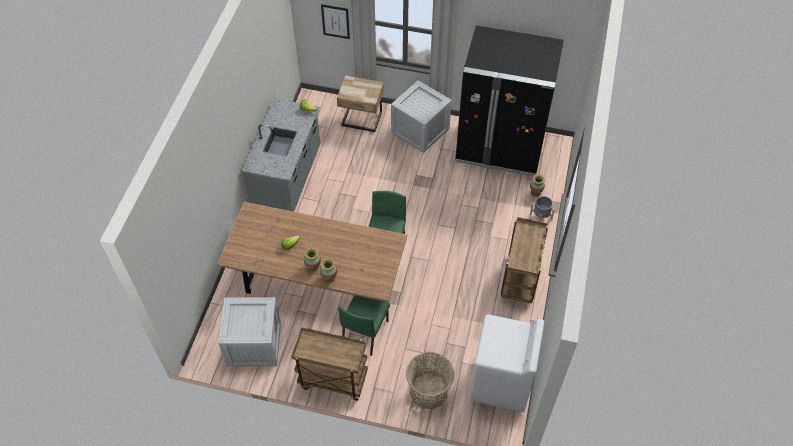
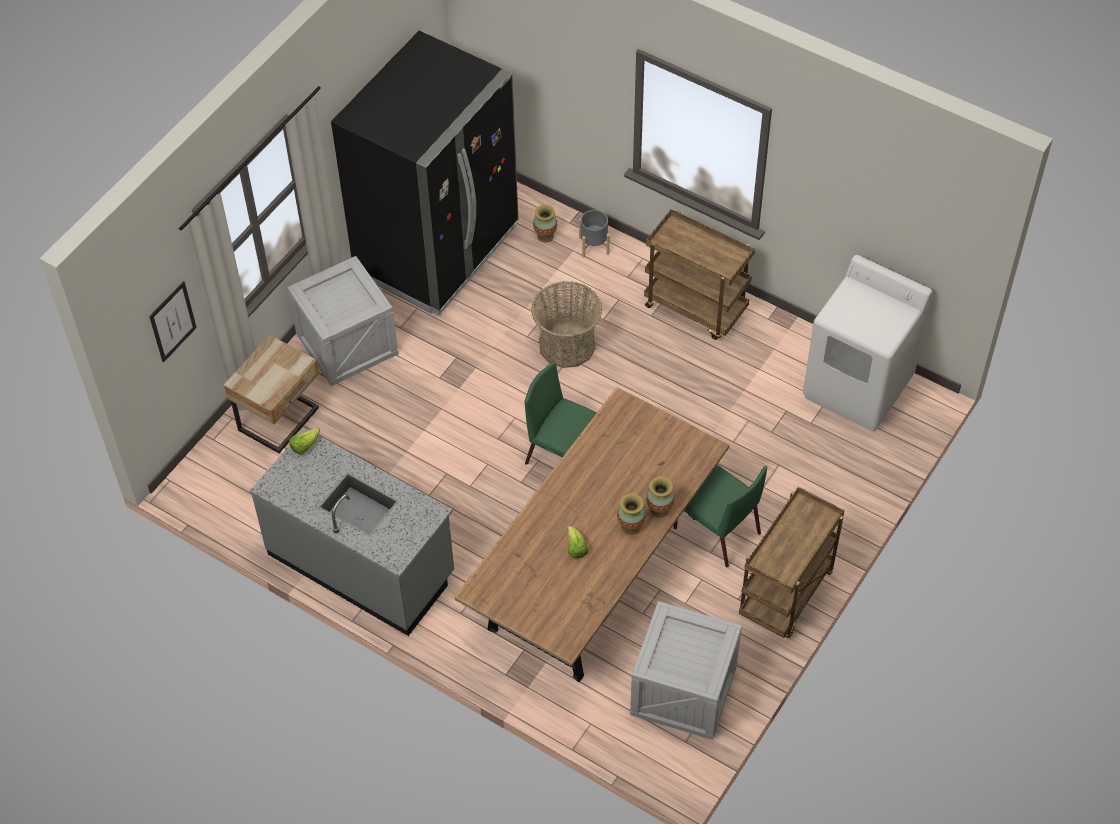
camera: 70 degrees left, 0 degrees up
basket [406,352,455,409] -> basket moved to [531,281,602,368]

